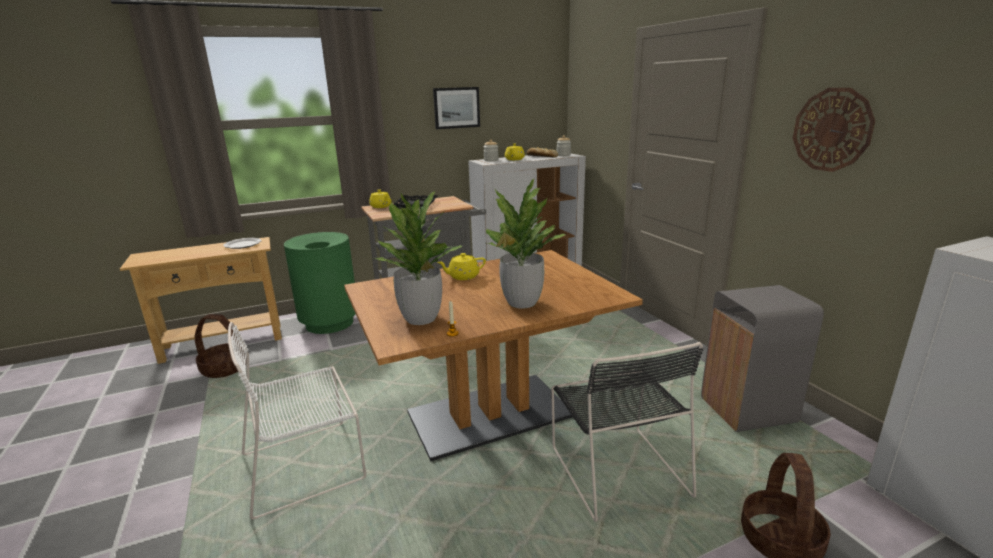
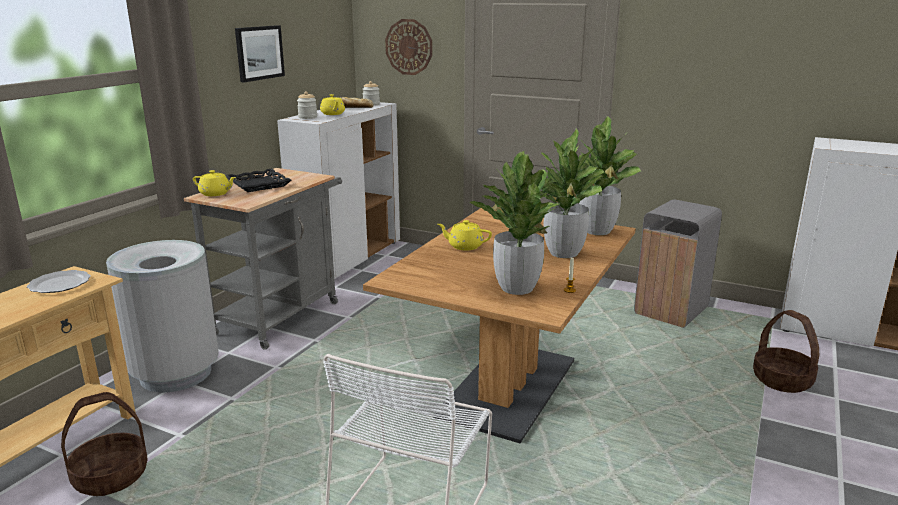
camera: 40 degrees left, 0 degrees up
green trash can [284,232,356,334] -> grey trash can [106,240,219,393]
yellow teapot [437,253,486,280] -> yellow teapot turned 75 degrees clockwise [438,220,492,250]
black chair [551,342,703,522] -> none
wall clock [793,88,875,172] -> wall clock moved to [385,19,432,75]
none -> potted plant [579,116,641,235]

